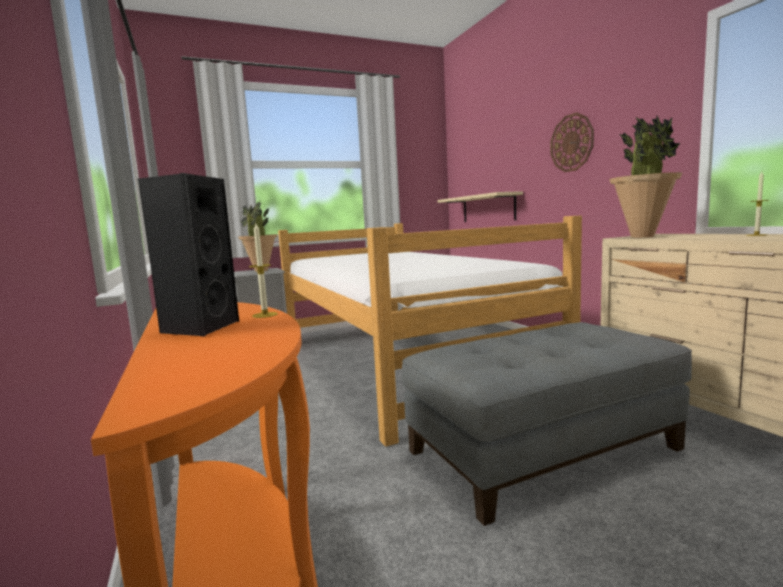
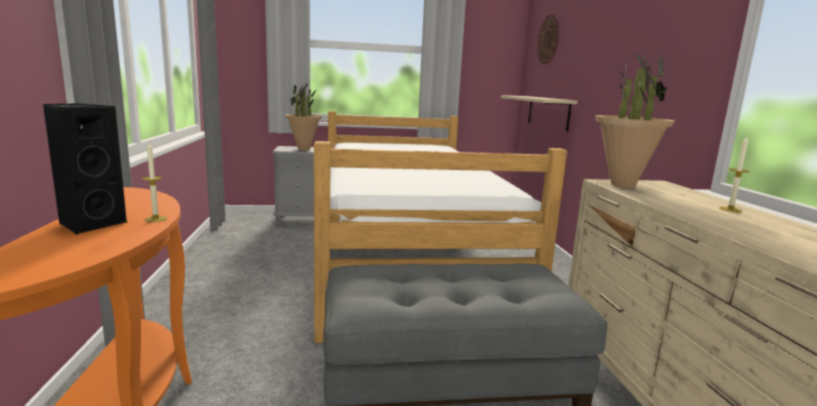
camera: 15 degrees right, 5 degrees up
wall clock [551,112,594,172] -> wall clock moved to [537,15,559,64]

